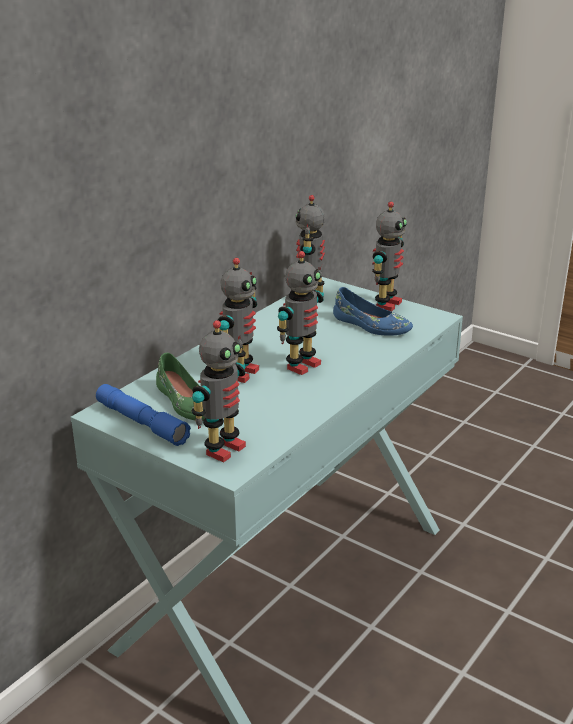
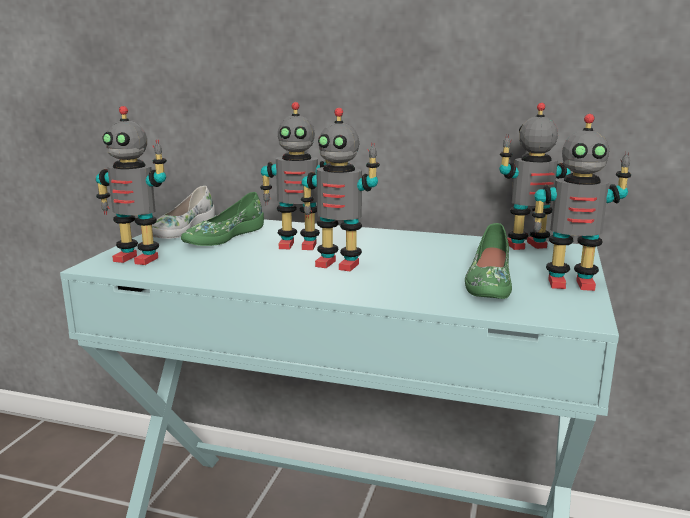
camera: 70 degrees right, 10 degrees down
blue flashlight [96,384,191,446] -> white shoe [152,186,215,239]
blue shoe [333,287,413,336] -> green shoe [465,223,512,299]

